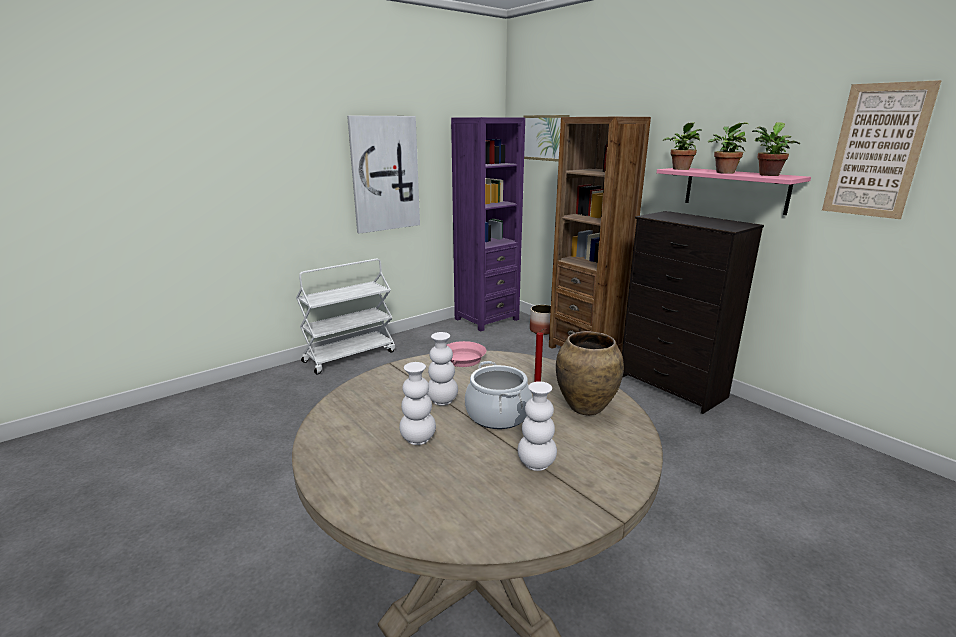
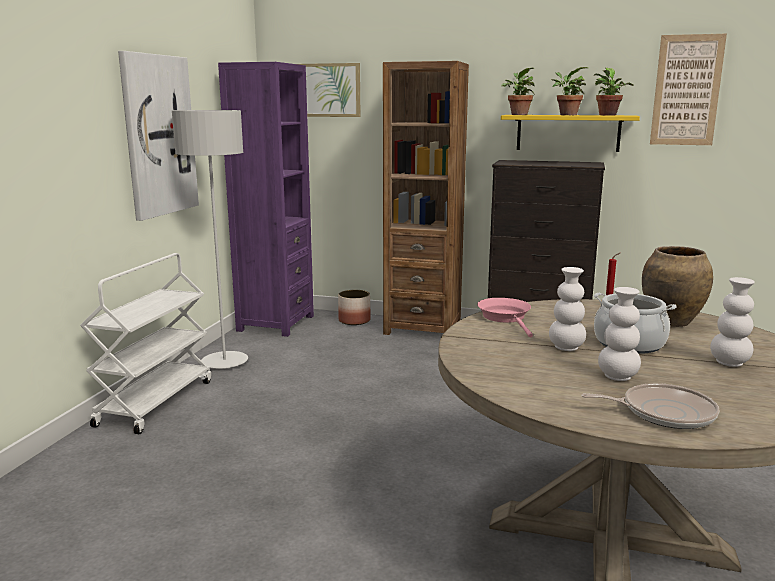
camera: 35 degrees left, 5 degrees down
pink shelf [657,168,811,215] -> yellow shelf [501,115,640,152]
none -> grey floor lamp [172,110,248,369]
none -> frying pan [581,383,720,429]

